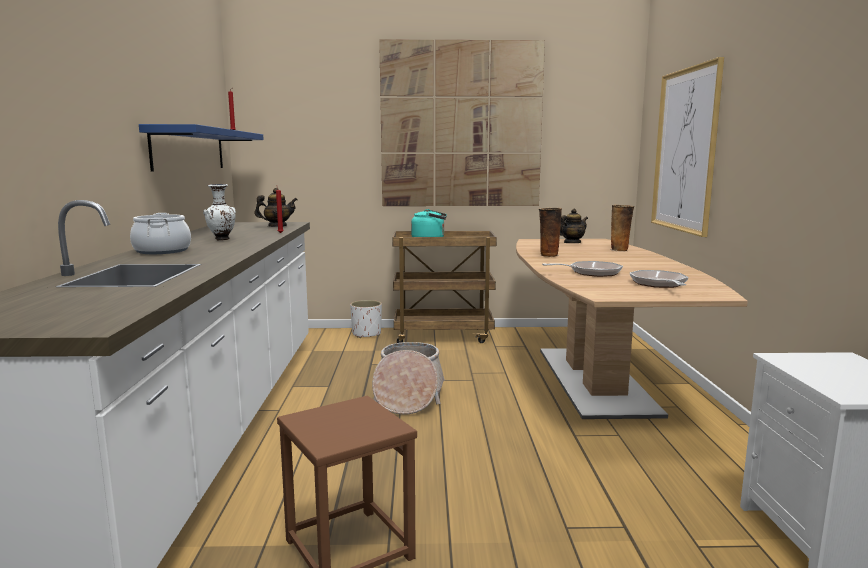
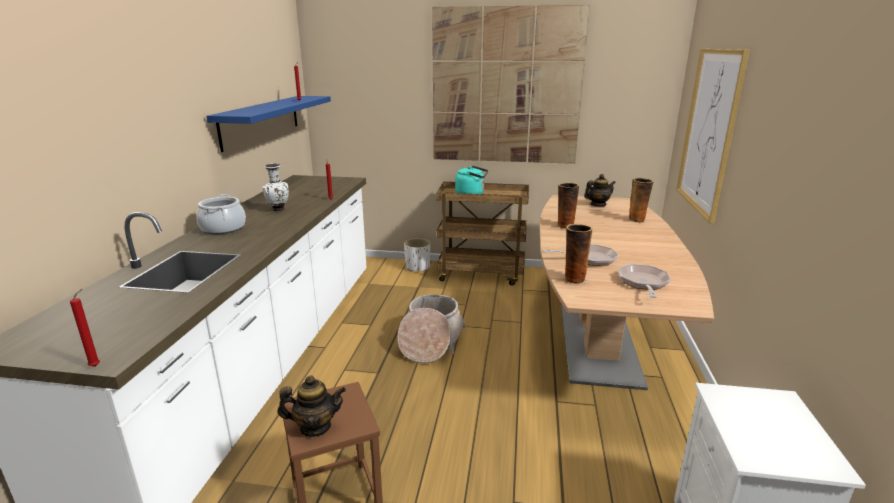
camera: 10 degrees right, 10 degrees up
teapot [255,188,297,227] -> teapot moved to [278,375,346,437]
none -> red candle [70,289,100,367]
none -> vase [564,224,593,284]

